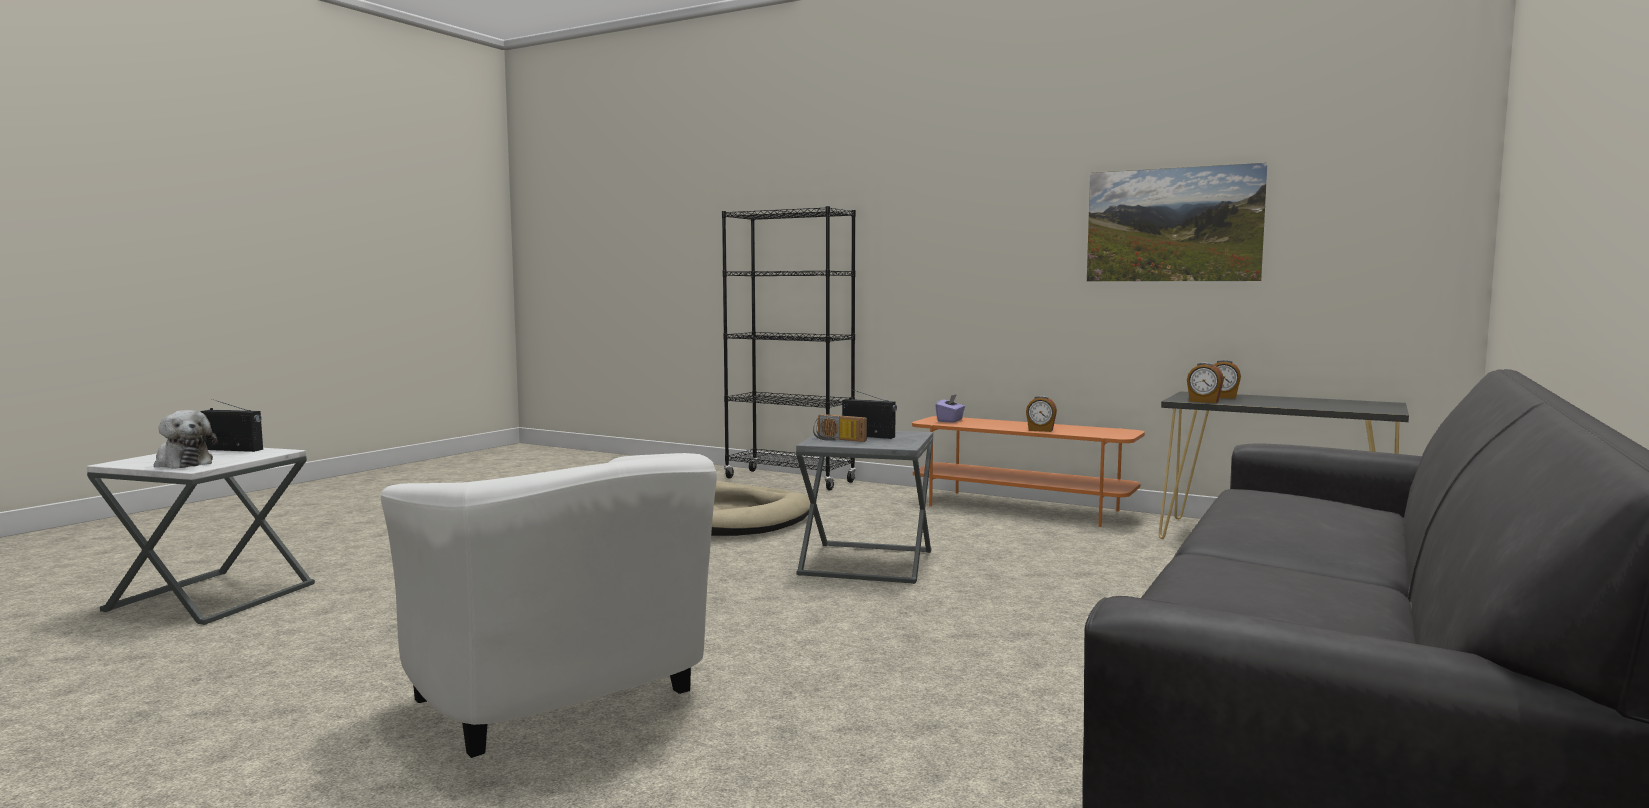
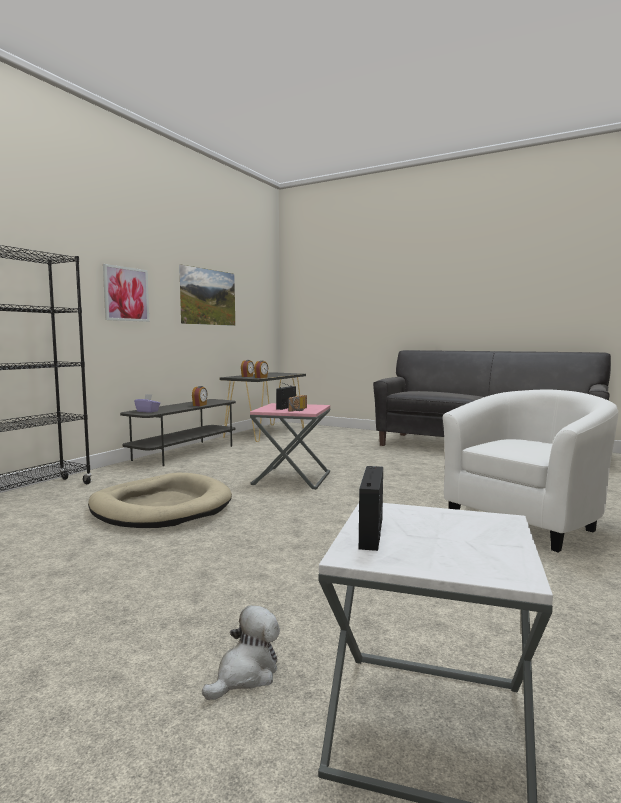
camera: 90 degrees left, 0 degrees up
plush toy [154,410,218,469] -> plush toy moved to [202,605,280,700]
grey side table [796,431,933,584] -> pink side table [250,403,330,490]
orange tv stand [912,416,1145,527] -> grey tv stand [120,399,236,466]
none -> picture [103,264,149,322]

